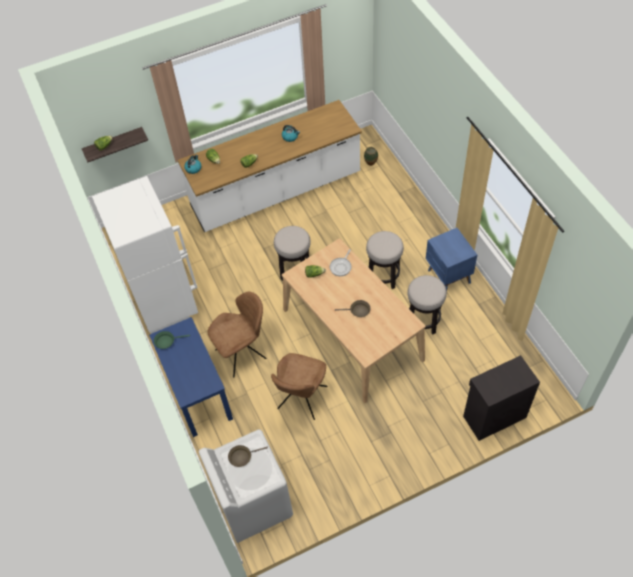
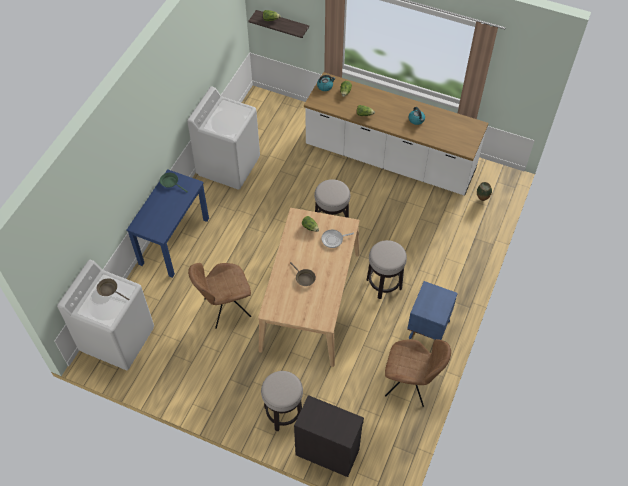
camera: 45 degrees right, 0 degrees up
white fridge [92,176,198,334] -> white washing machine [187,86,260,190]
brown chair [207,292,267,377] -> brown chair moved to [385,339,451,407]
stool [407,275,447,335] -> stool moved to [261,371,303,432]

